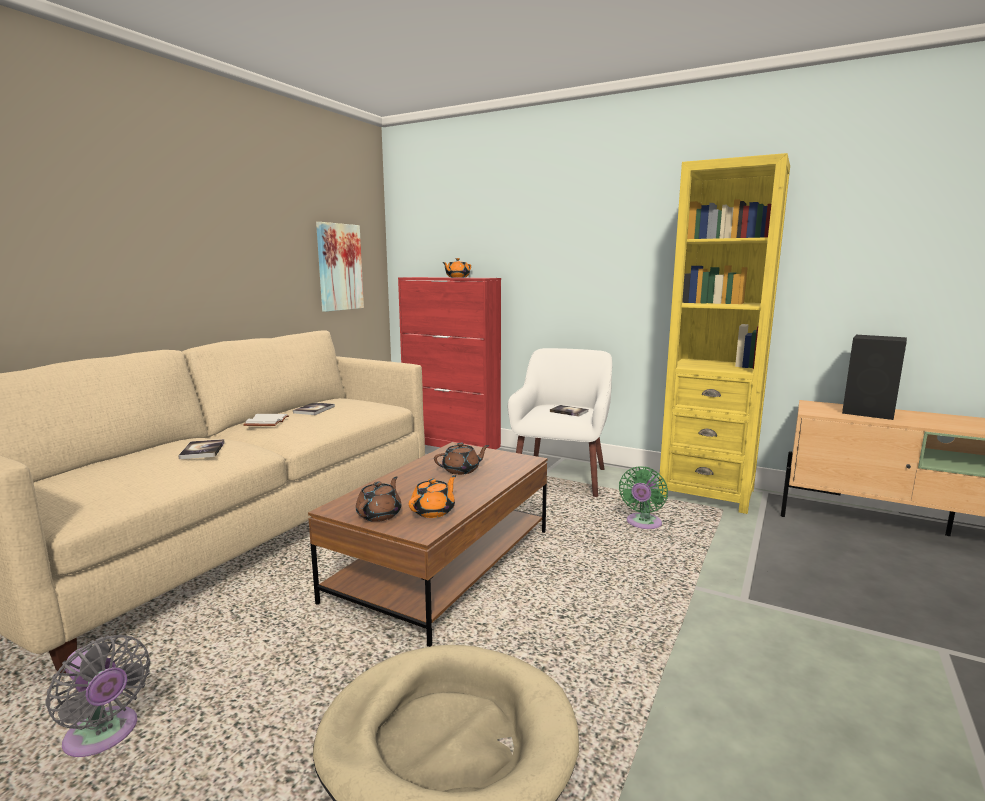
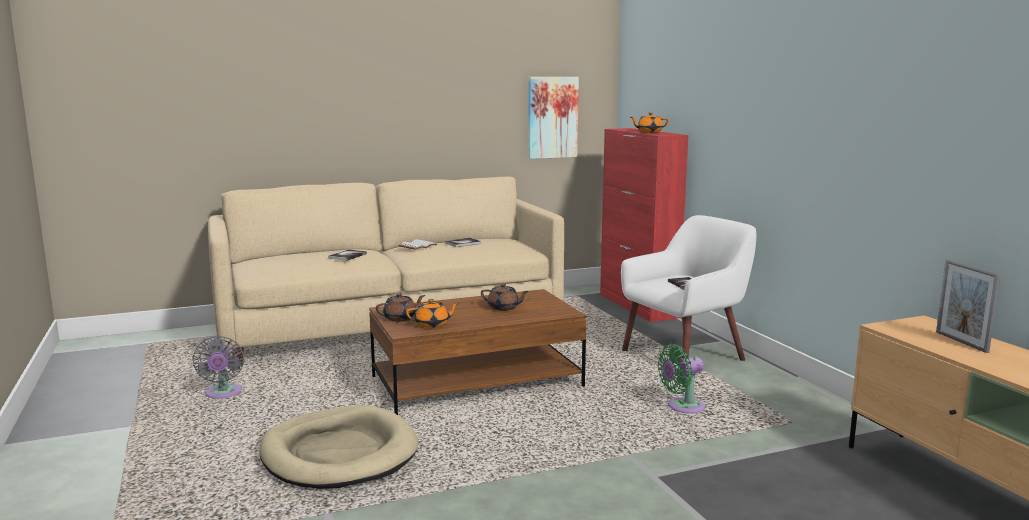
camera: 40 degrees right, 0 degrees up
yellow bookcase [659,153,790,514] -> none
black speaker [842,335,907,420] -> picture frame [936,259,1001,353]

